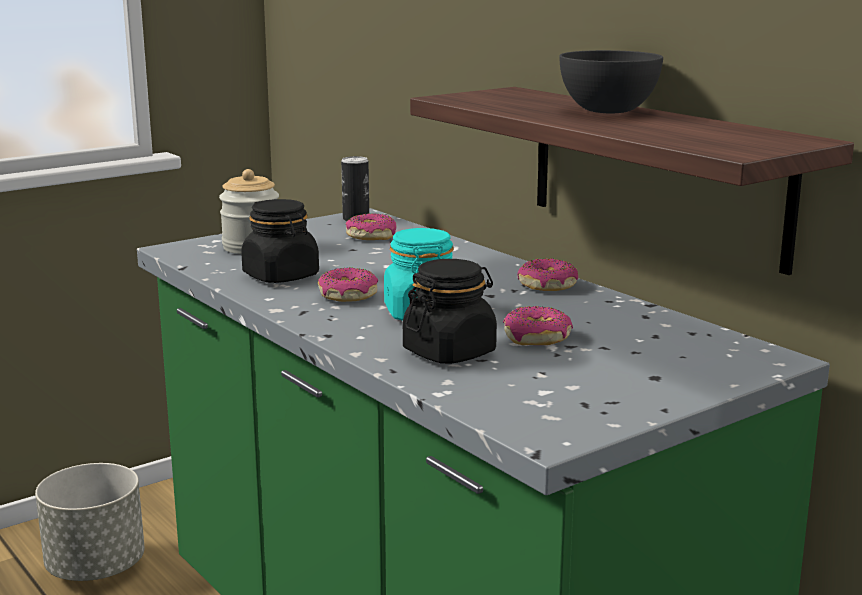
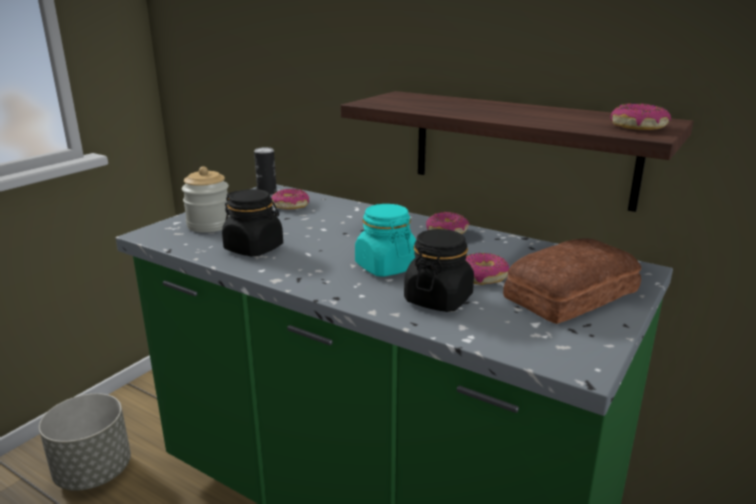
camera: 20 degrees left, 5 degrees up
donut [318,267,378,302] -> donut moved to [611,103,671,130]
grey bowl [559,50,663,113] -> none
none -> bread [503,238,641,324]

